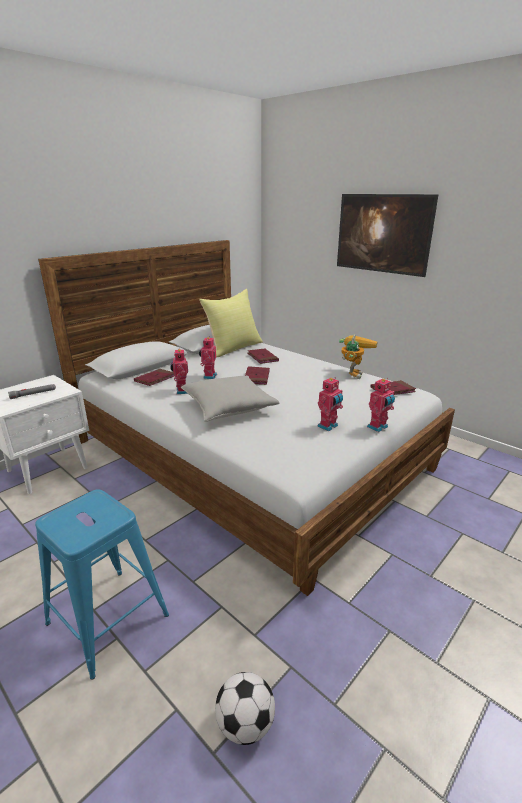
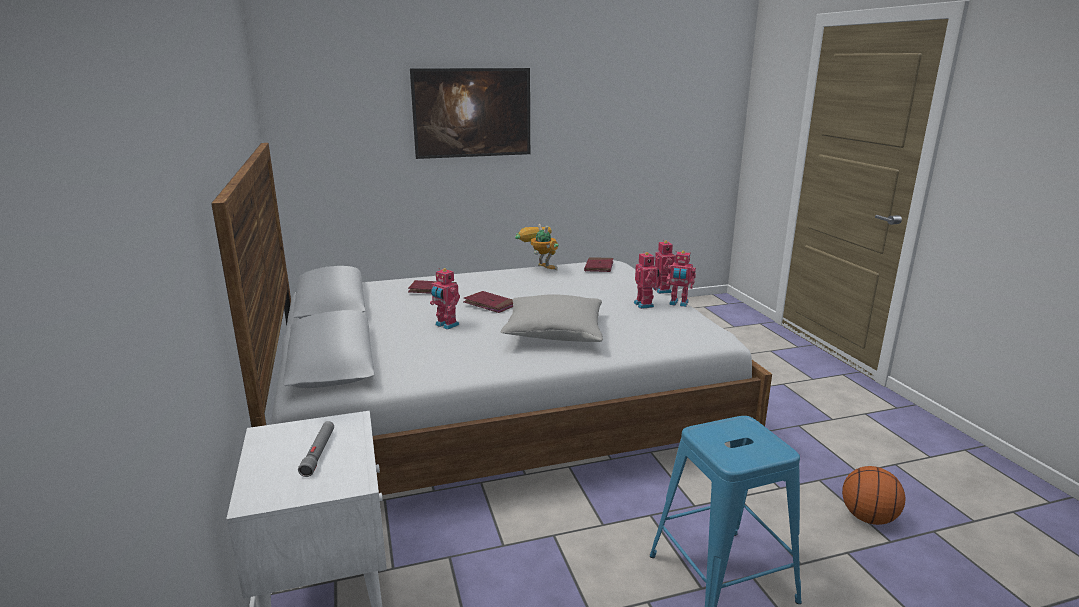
camera: 60 degrees left, 5 degrees down
red book [134,369,174,386] -> none
toy robot [170,348,188,394] -> toy robot moved to [666,251,696,307]
yellow pillow [199,289,263,357] -> none
football [215,672,275,745] -> basketball [842,466,905,525]

